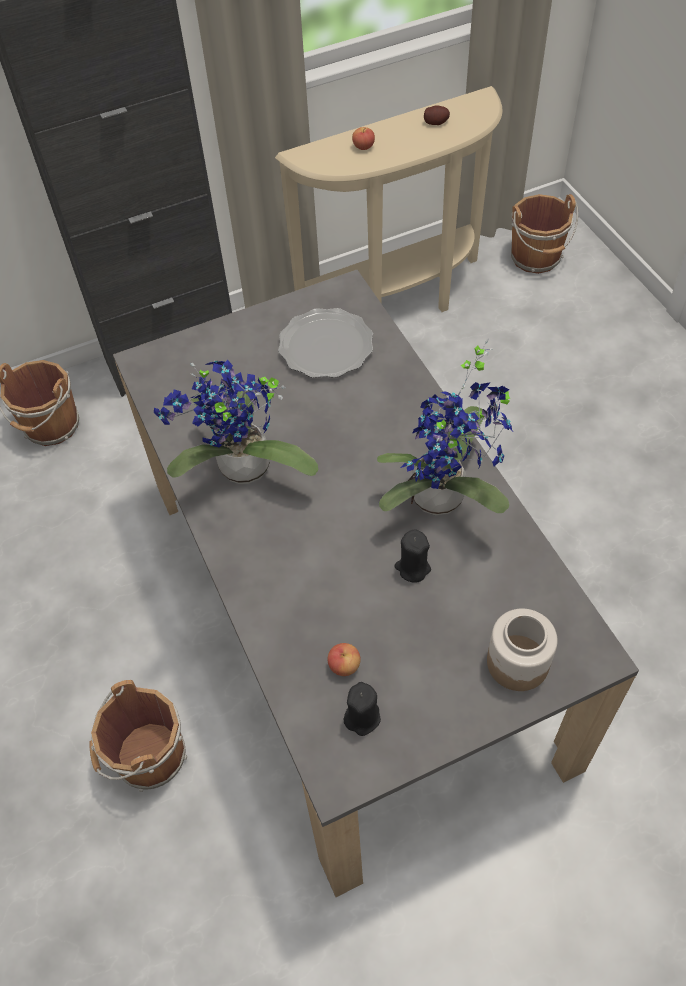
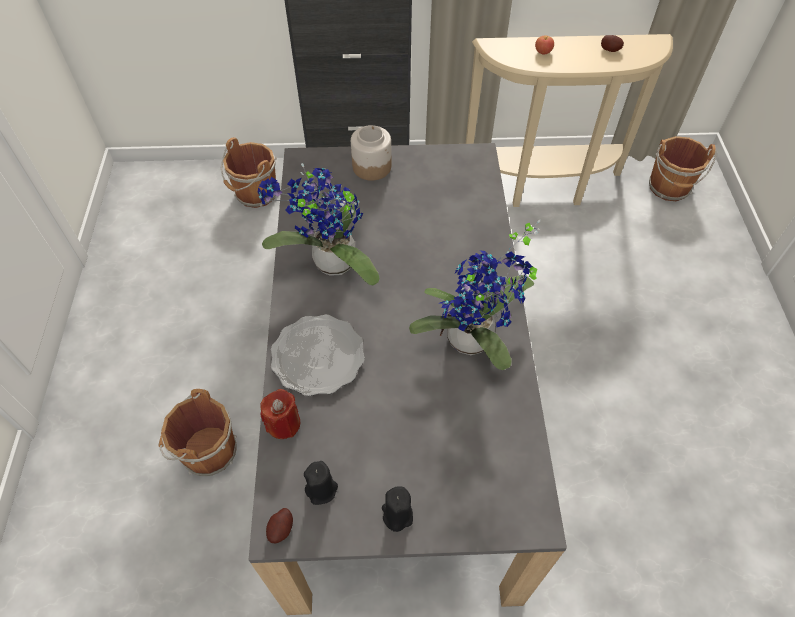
camera: 20 degrees right, 0 degrees up
plate [278,308,373,378] -> plate moved to [271,315,365,396]
apple [327,643,361,676] -> none
black candle [394,530,431,583] -> black candle moved to [382,486,413,532]
jar [487,608,558,691] -> jar moved to [351,125,391,181]
none -> red candle [260,389,300,439]
none -> potato [266,508,293,543]

